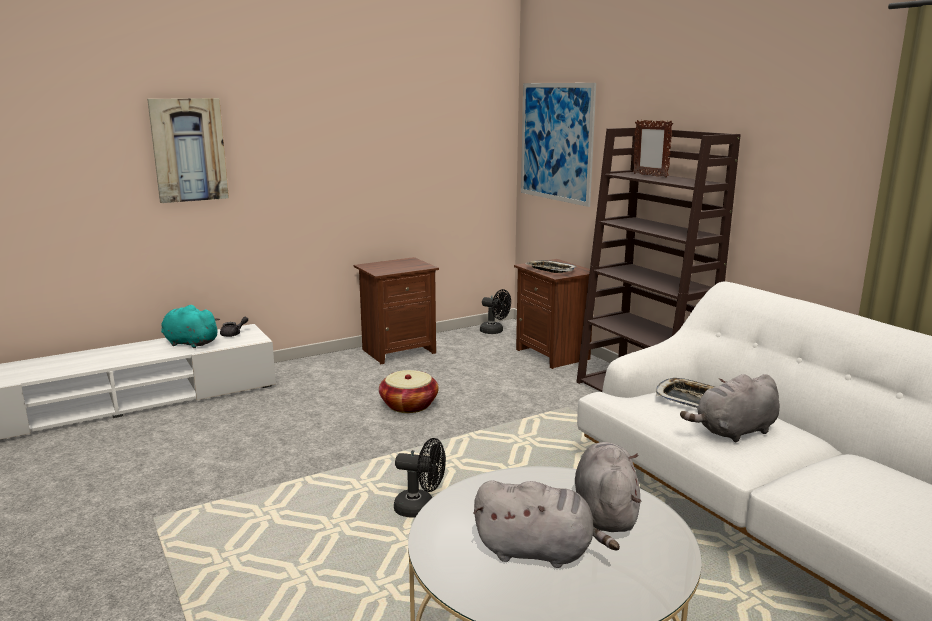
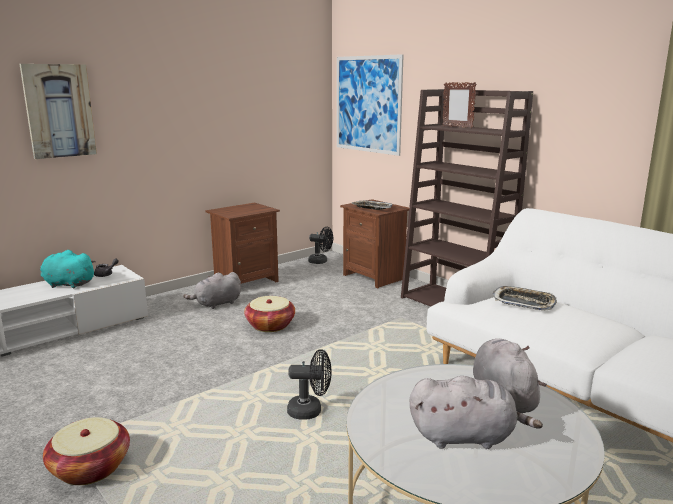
camera: 10 degrees left, 0 degrees up
grey plush toy [680,374,780,442] -> grey plush toy moved to [183,272,241,309]
none -> basket [43,417,130,485]

